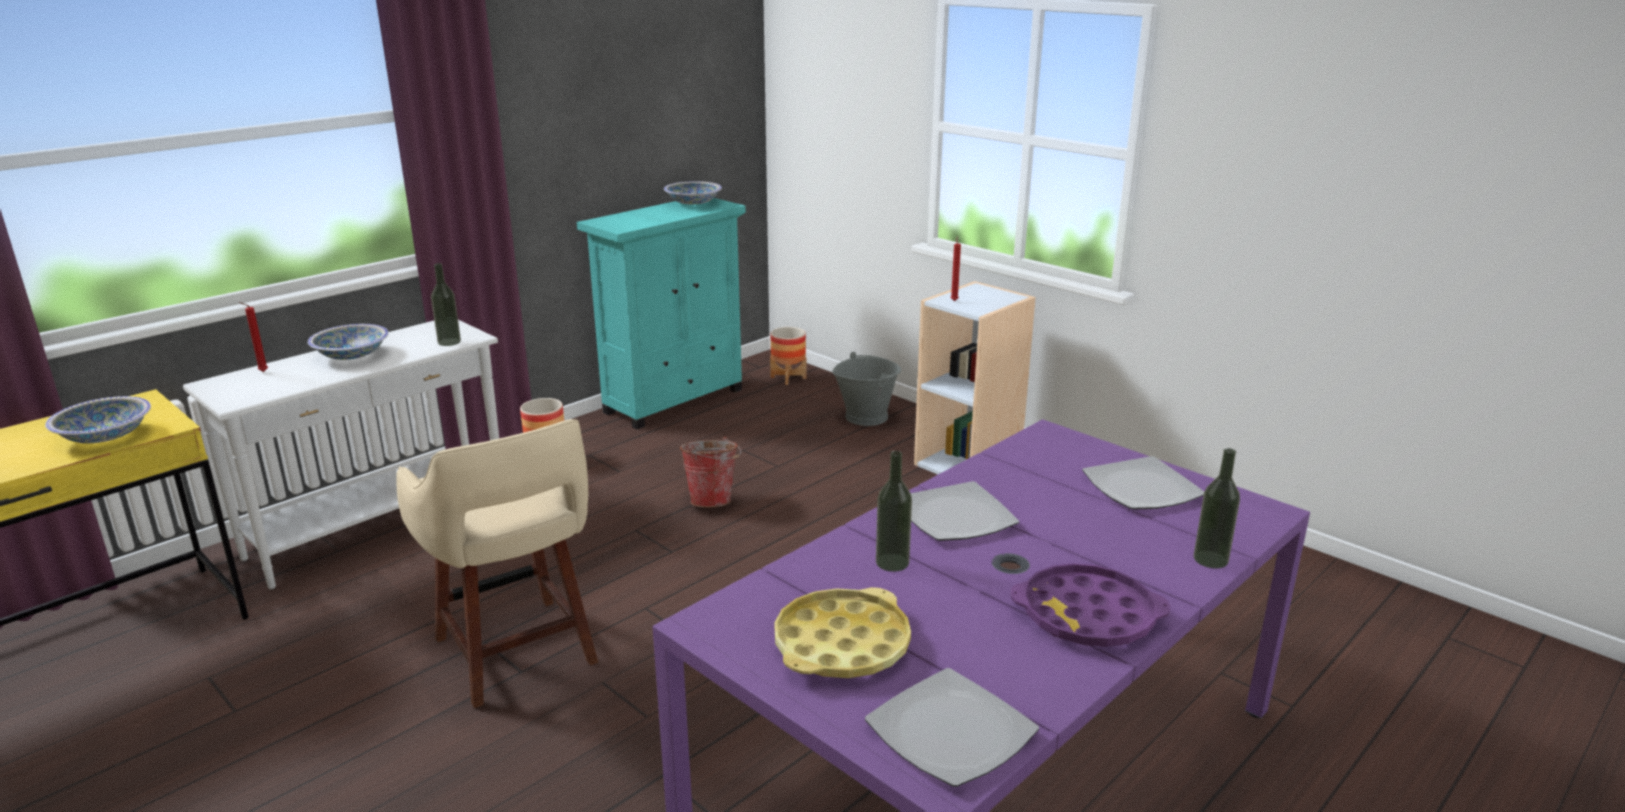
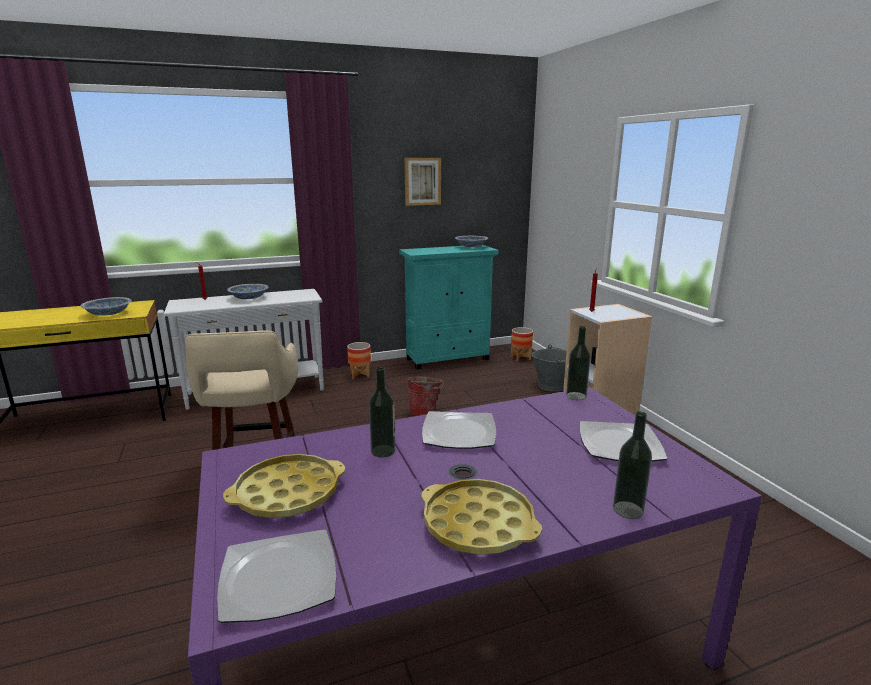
camera: 25 degrees right, 5 degrees down
bottle [431,263,461,346] -> bottle moved to [566,326,591,400]
purple tray [1010,563,1170,647] -> yellow tray [421,479,542,555]
none -> picture [404,158,441,206]

